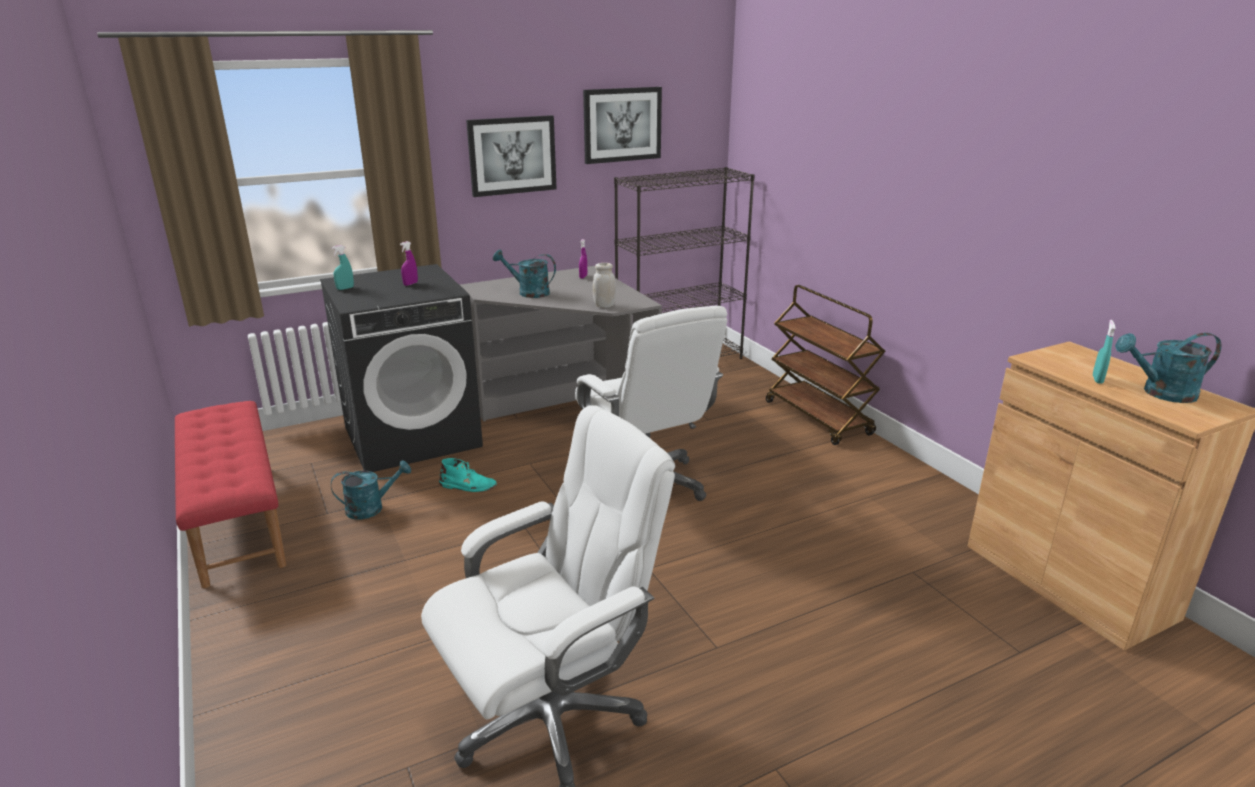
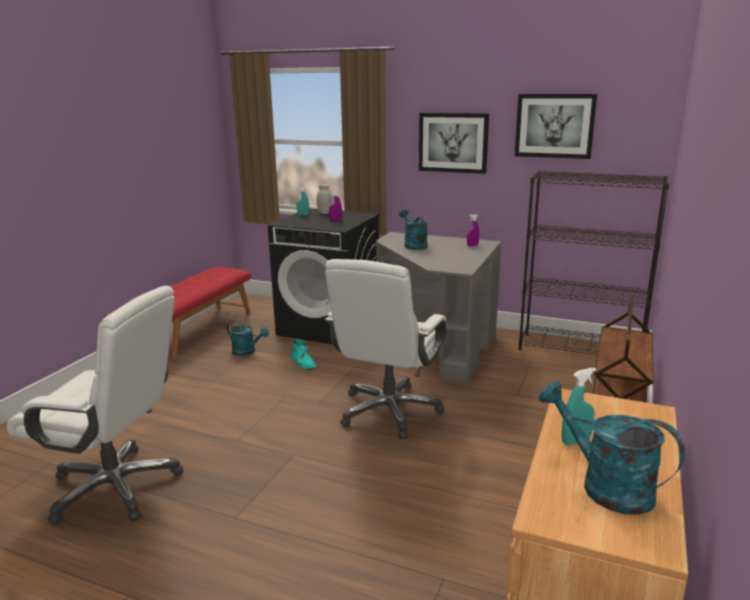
camera: 50 degrees right, 5 degrees down
white jar [593,263,616,308] -> white jar moved to [317,183,332,214]

